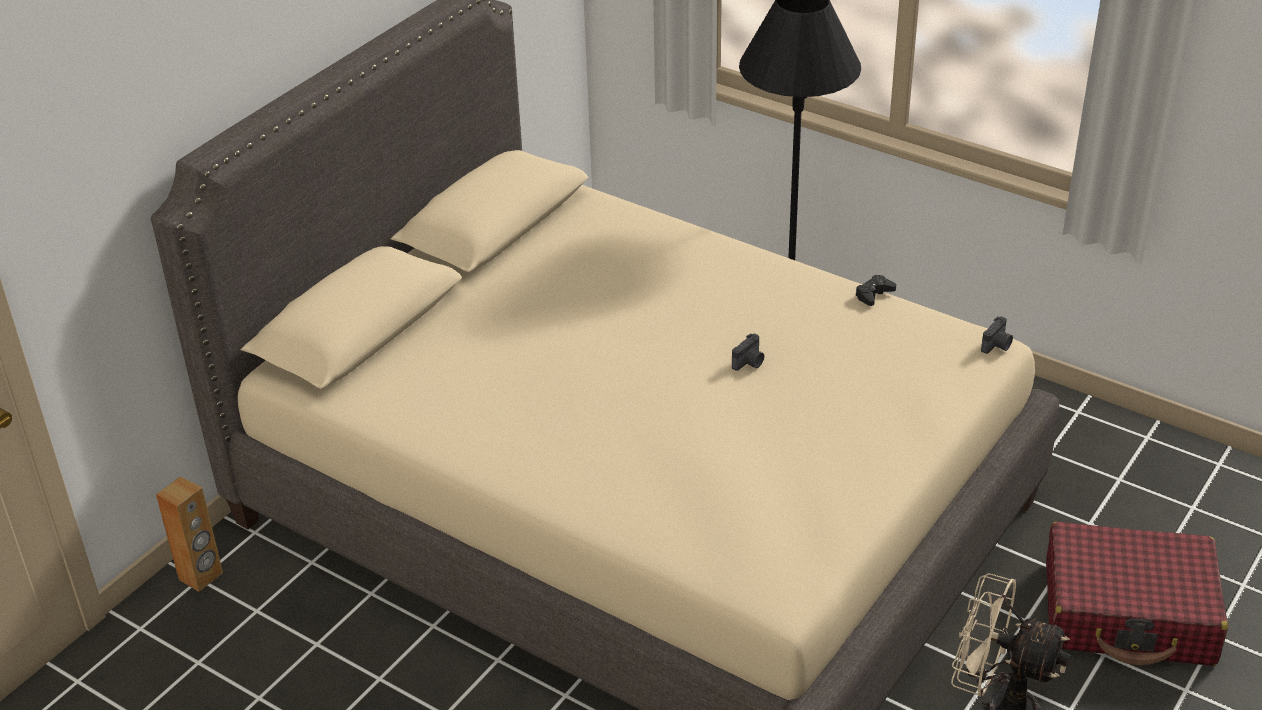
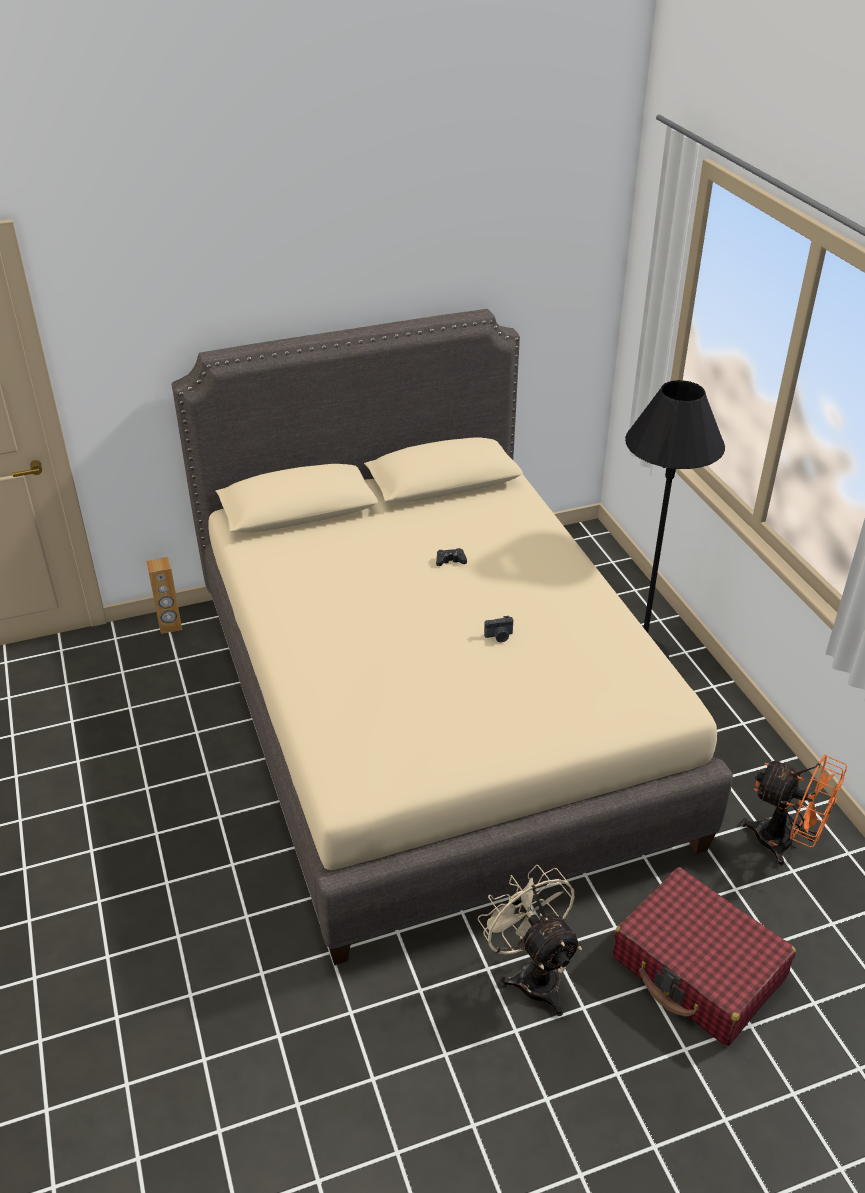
camera: 35 degrees right, 0 degrees up
black game controller [855,275,896,306] -> black game controller moved to [436,548,467,566]
camera [981,317,1013,354] -> none
none -> orange fan [740,755,847,866]

